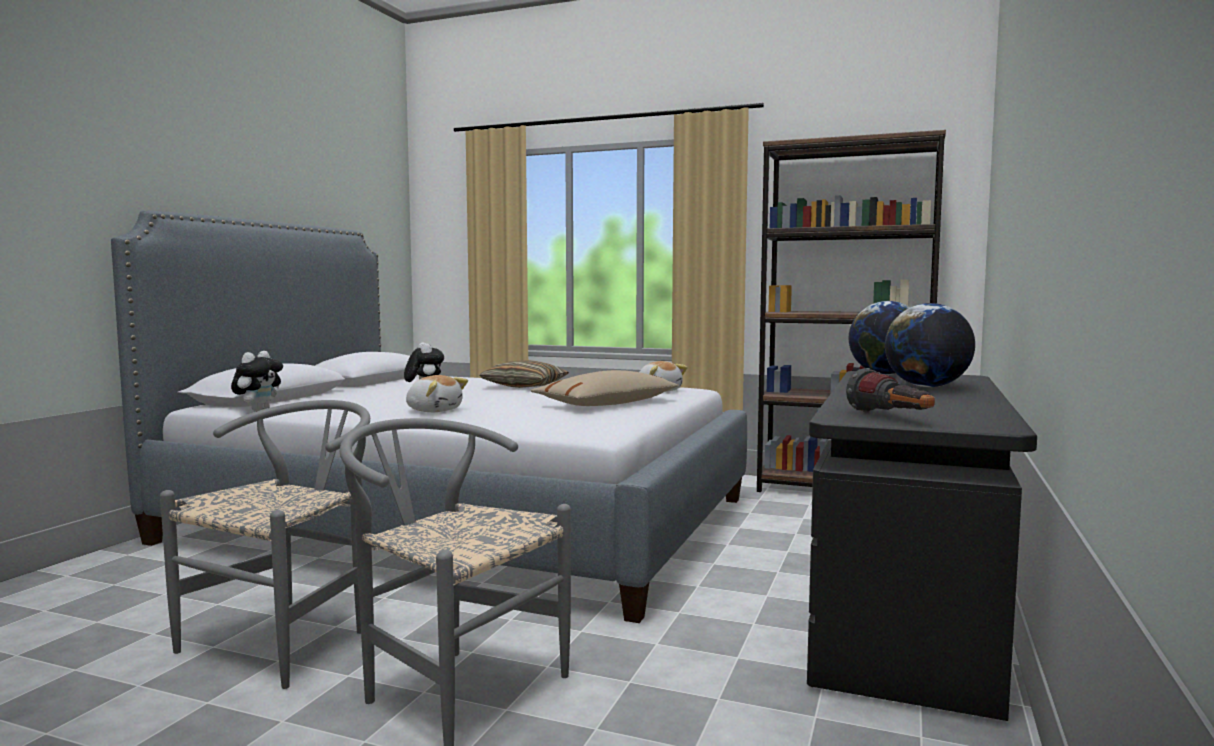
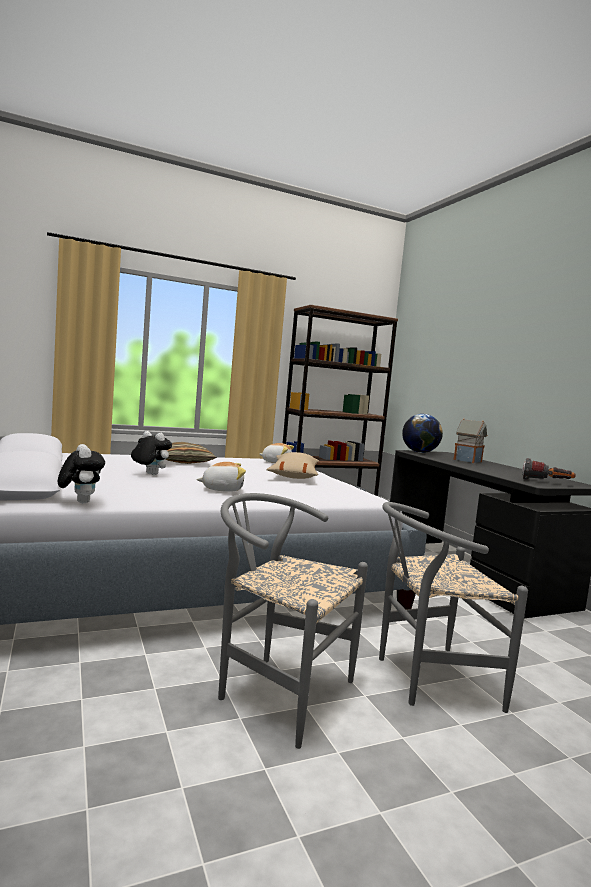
camera: 45 degrees left, 0 degrees up
grey chair [160,400,370,689] -> grey chair turned 45 degrees counterclockwise [218,493,368,749]
globe [885,303,975,387] -> toy house [454,419,487,463]

